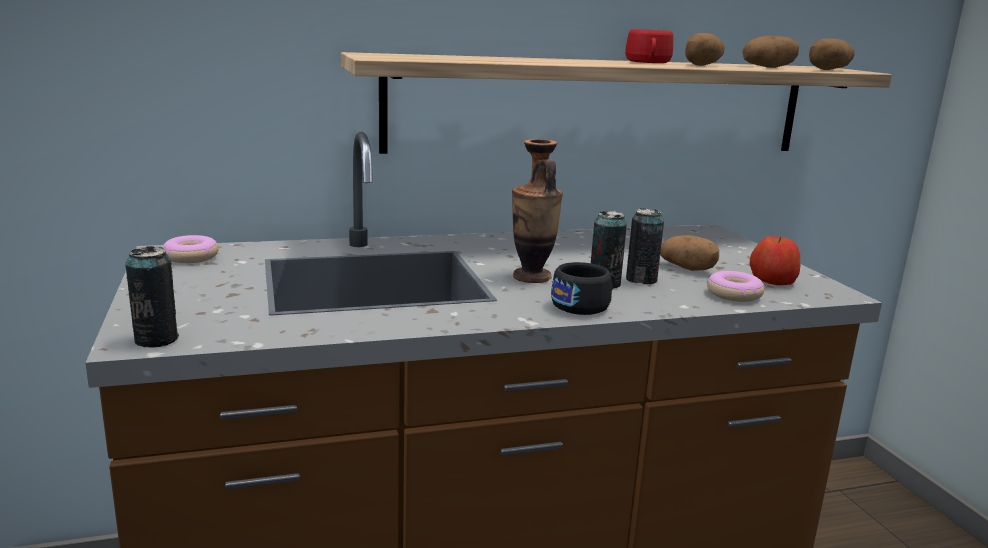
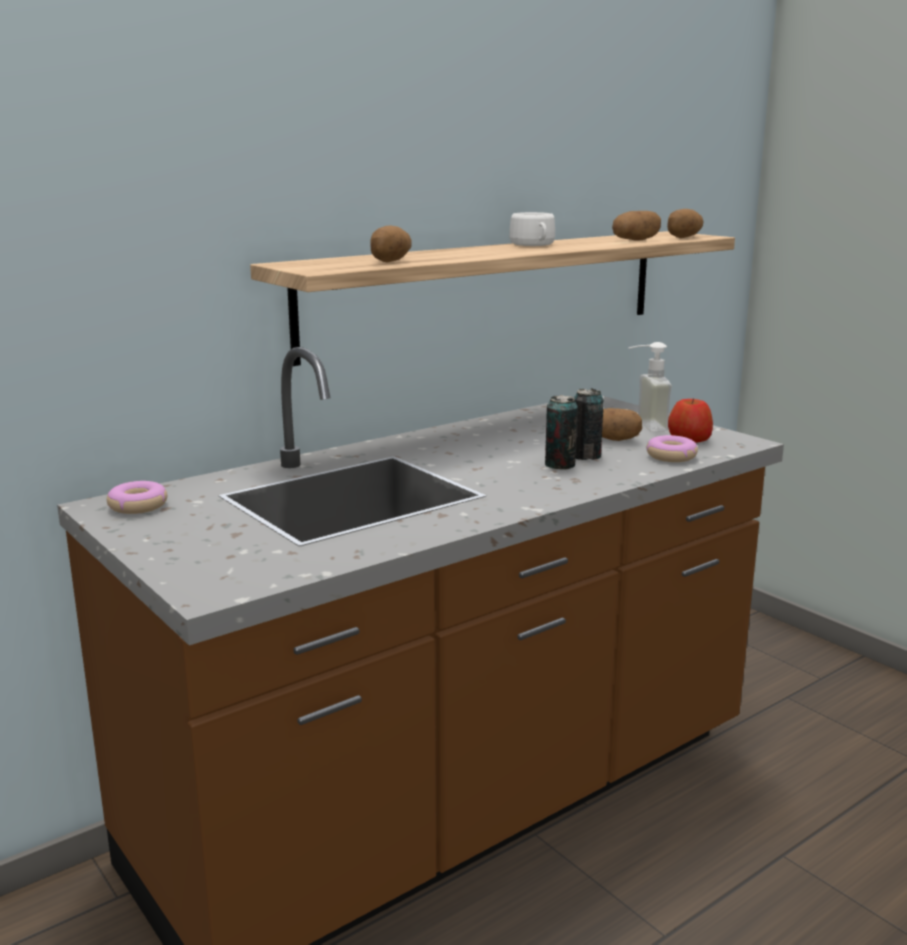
camera: 20 degrees left, 0 degrees up
can [125,246,179,348] -> none
vase [512,139,563,283] -> none
black cup [551,262,615,315] -> none
red cup [625,29,673,63] -> white cup [509,212,555,246]
potato [685,33,725,66] -> potato moved to [370,225,412,262]
none -> soap dispenser [628,342,672,432]

